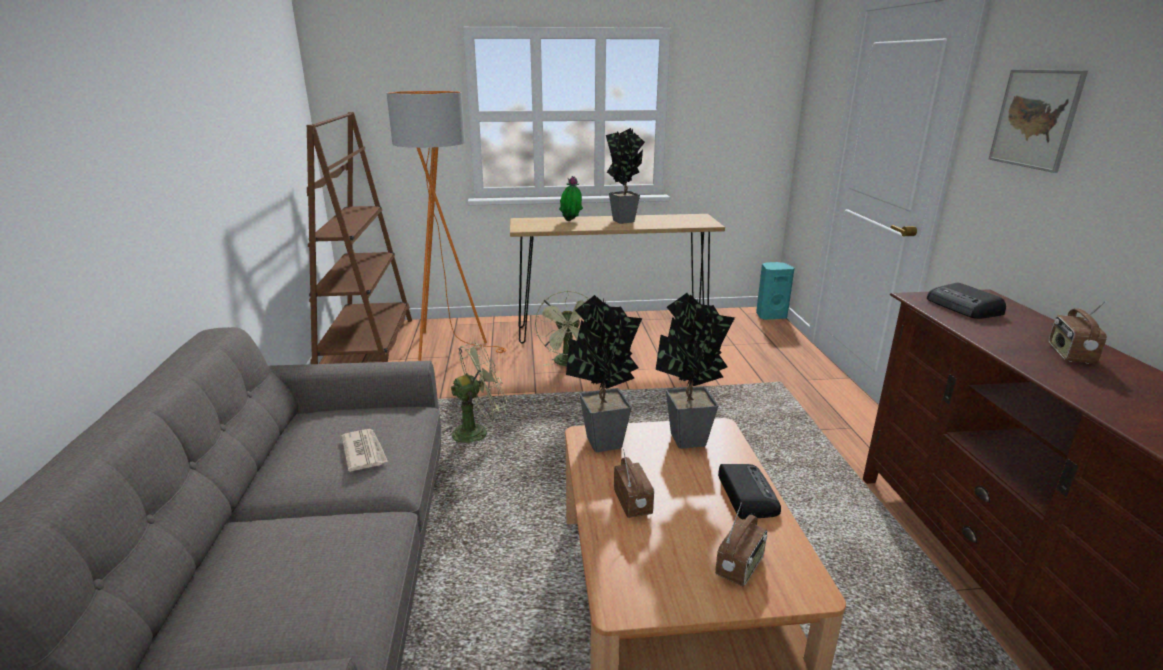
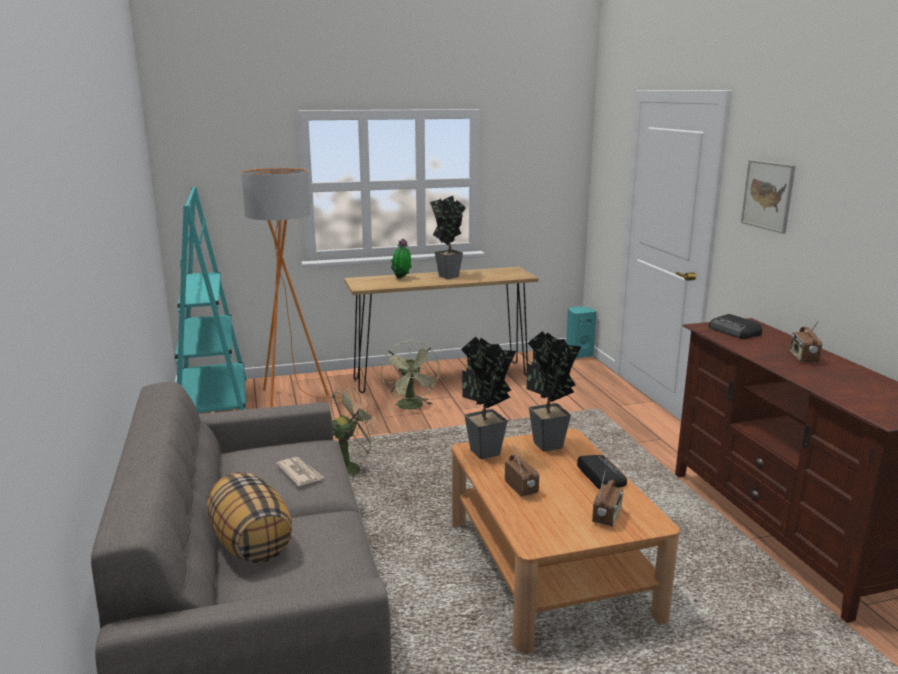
camera: 10 degrees left, 5 degrees down
brown bookcase [307,112,412,364] -> turquoise bookcase [175,187,247,413]
none -> pillow [207,472,292,563]

